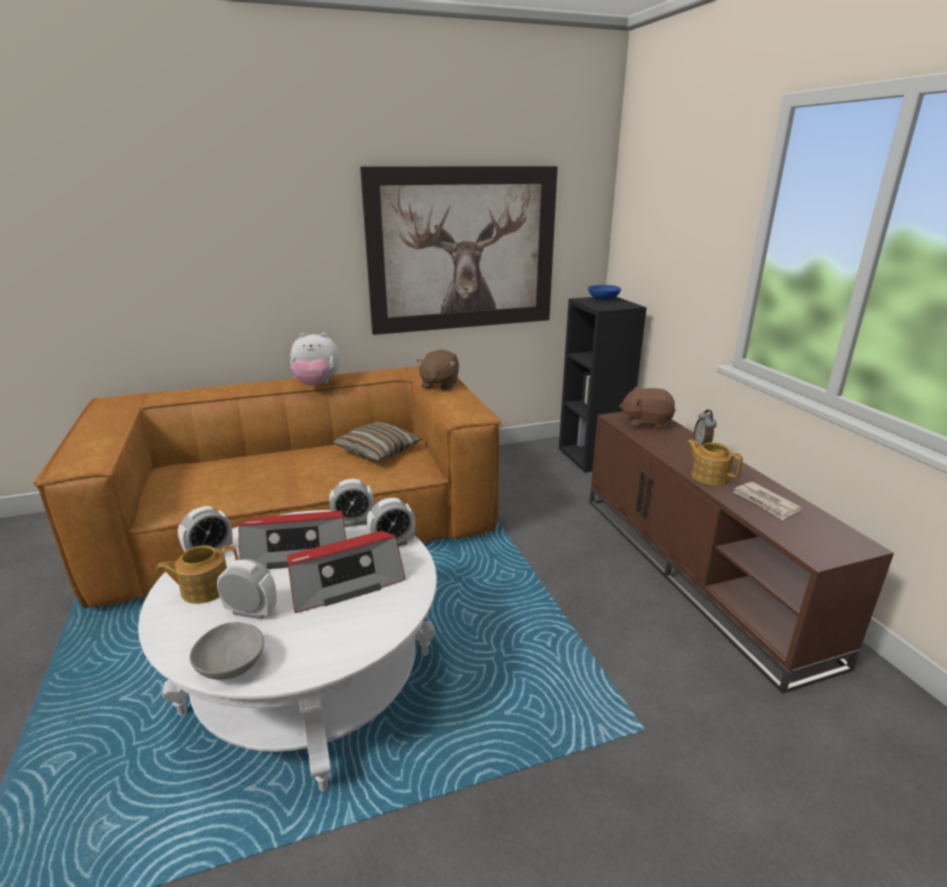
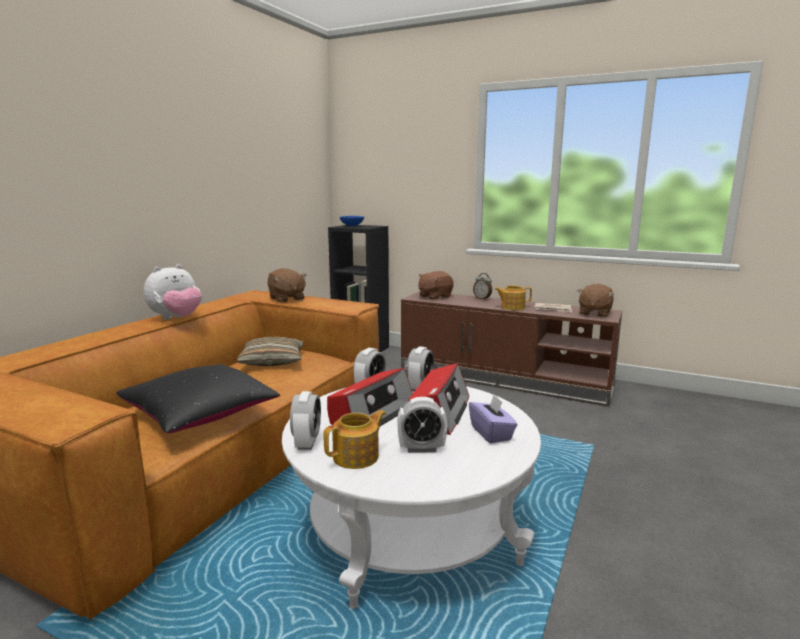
camera: 45 degrees left, 10 degrees down
teapot [156,545,239,604] -> teapot turned 150 degrees counterclockwise [324,410,386,469]
grey bowl [190,622,264,680] -> none
alarm clock [217,559,277,619] -> alarm clock turned 150 degrees counterclockwise [397,397,447,453]
picture [360,166,558,335] -> none
none -> black pillow [117,364,280,433]
none -> purple tissue box [469,395,517,444]
none -> brown plush toy [578,284,614,318]

